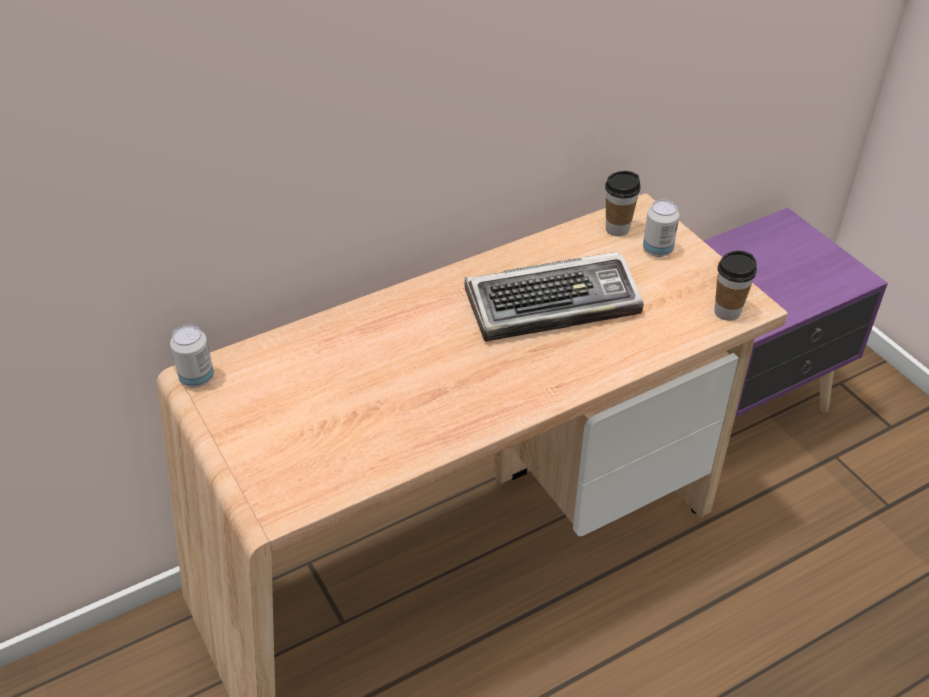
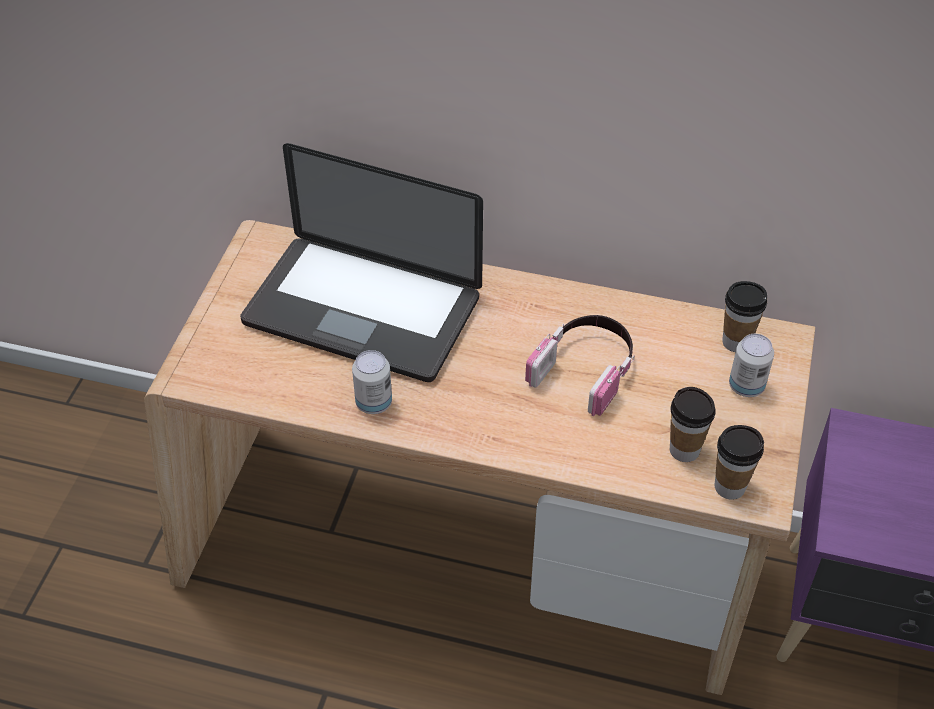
camera: 45 degrees right, 5 degrees up
can [170,325,214,387] -> can moved to [352,350,392,414]
keyboard [465,252,644,342] -> headphones [525,315,635,416]
none -> laptop [240,143,483,382]
none -> cup [670,387,716,462]

